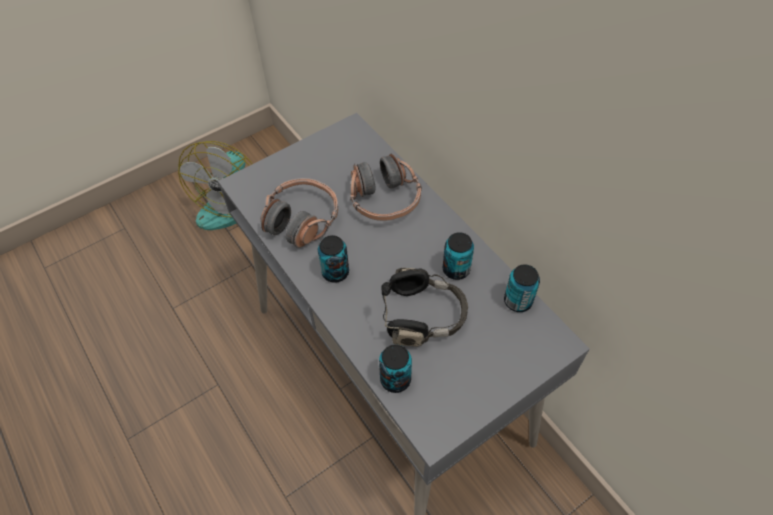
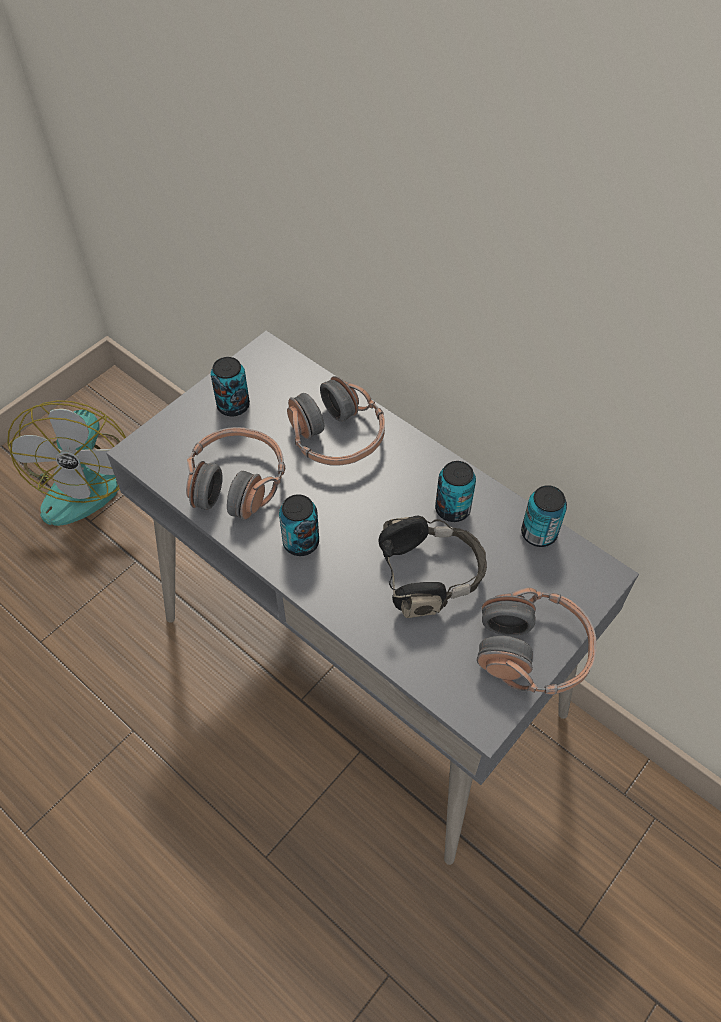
camera: 15 degrees left, 0 degrees up
can [379,344,412,393] -> can moved to [211,357,250,417]
none -> headphones [477,587,596,695]

